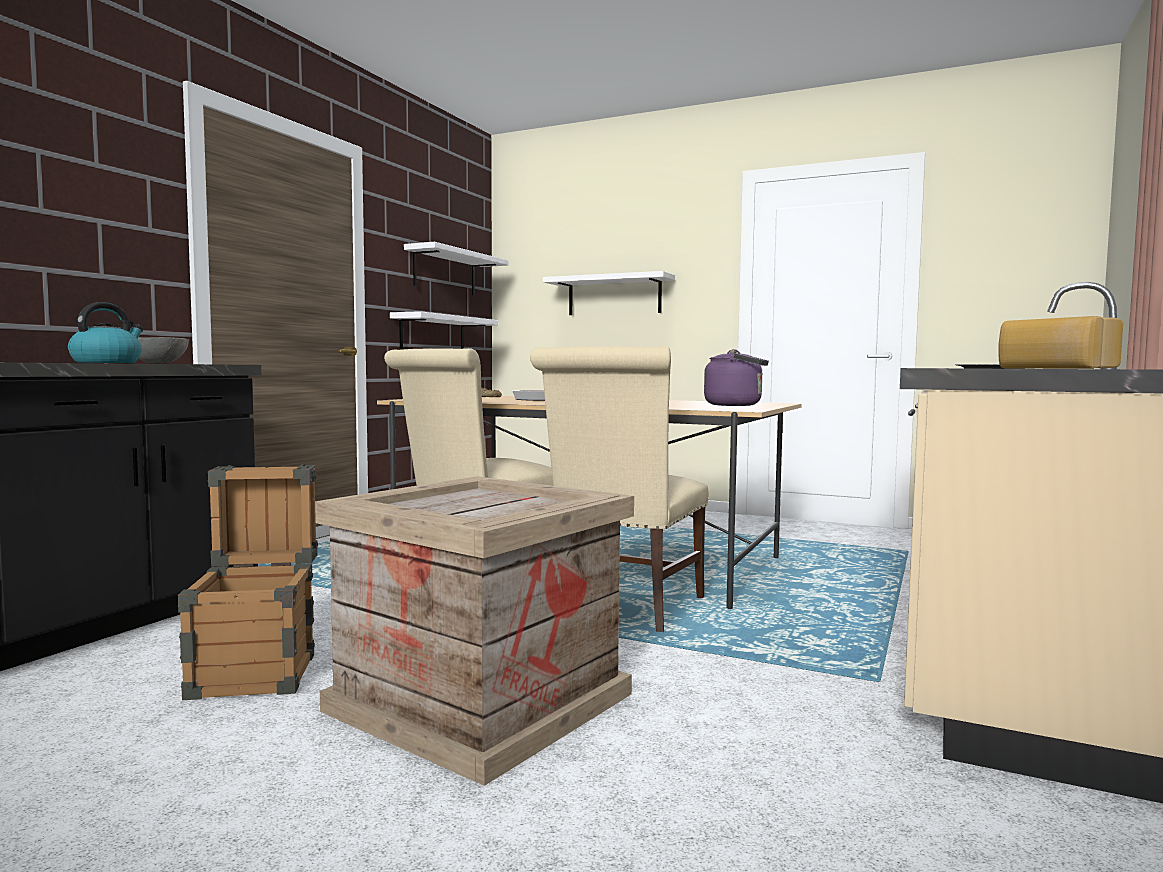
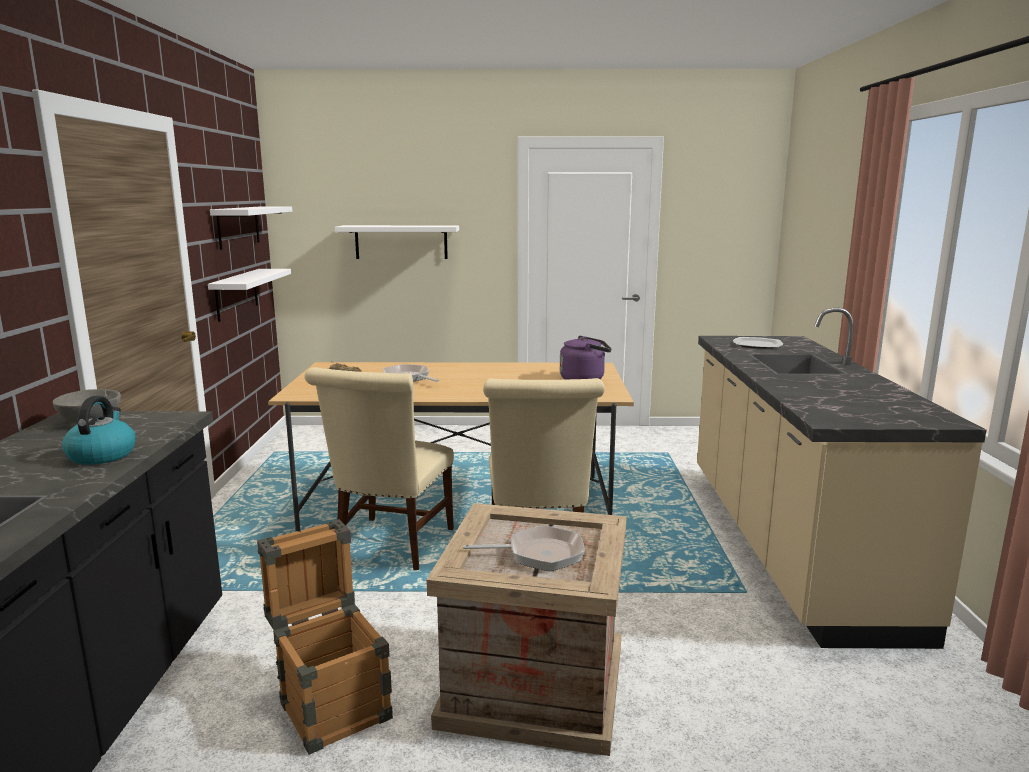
camera: 25 degrees left, 10 degrees up
bread [998,316,1123,369] -> none
none -> frying pan [463,525,584,571]

